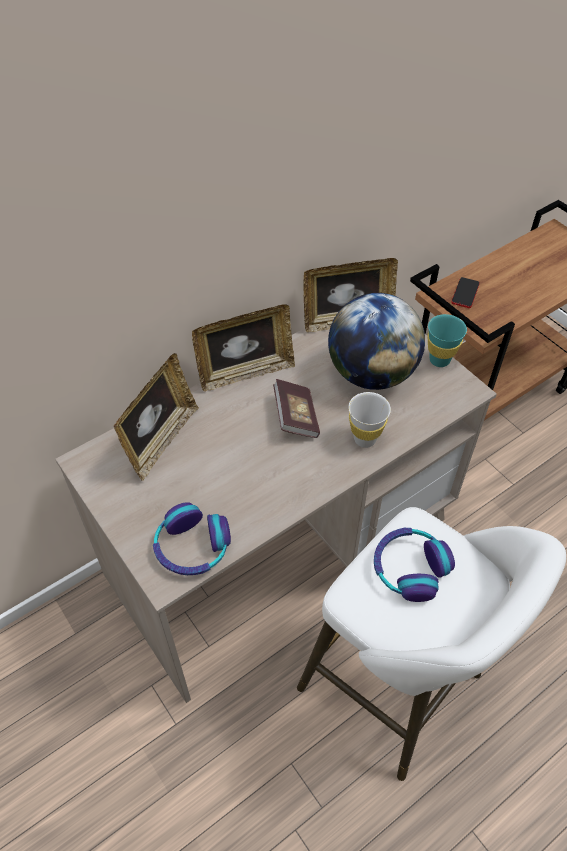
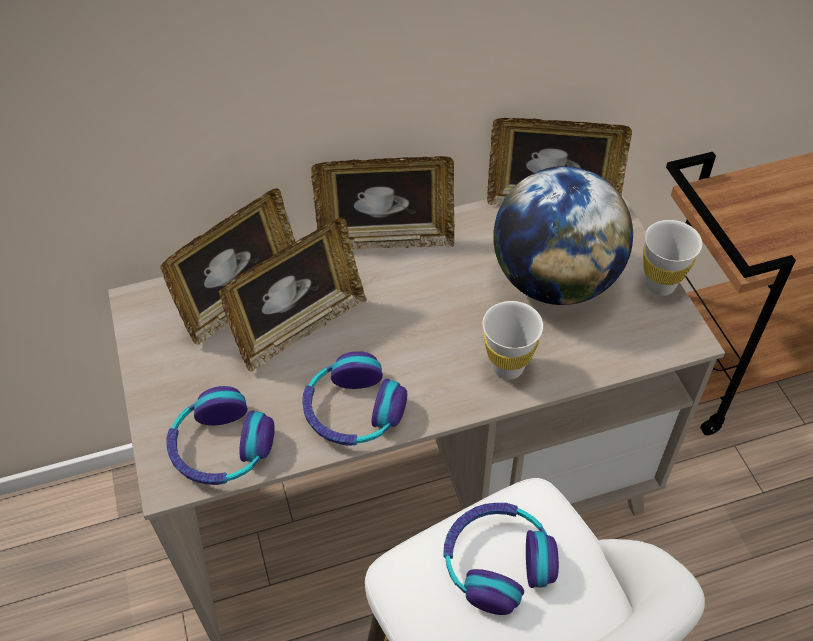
camera: 20 degrees right, 0 degrees up
book [273,379,320,438] -> none
turquoise cup [427,314,467,367] -> white cup [643,220,702,296]
phone [451,277,480,308] -> none
none -> picture frame [219,217,367,372]
none -> headphones [302,351,407,446]

